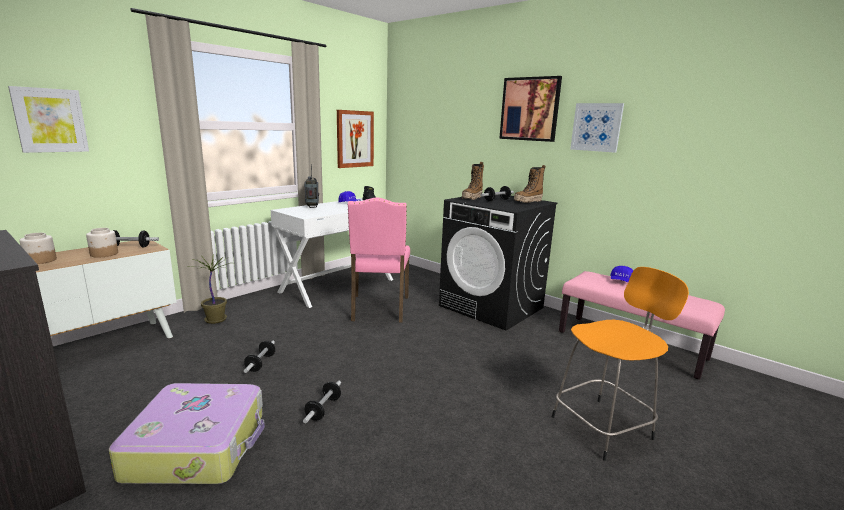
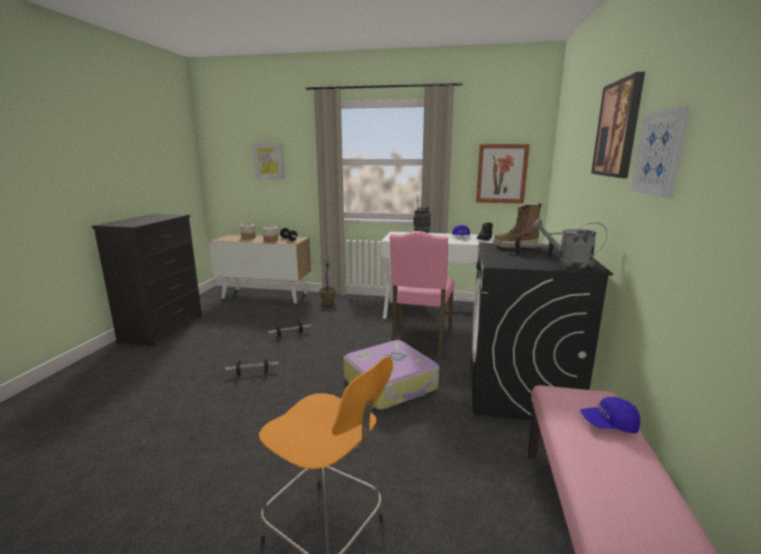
camera: 60 degrees right, 0 degrees up
suitcase [109,383,265,484] -> suitcase moved to [343,340,439,410]
pink chair [347,197,410,322] -> pink chair turned 45 degrees counterclockwise [390,231,455,356]
boot [514,165,546,203] -> grey watering can [531,218,607,268]

